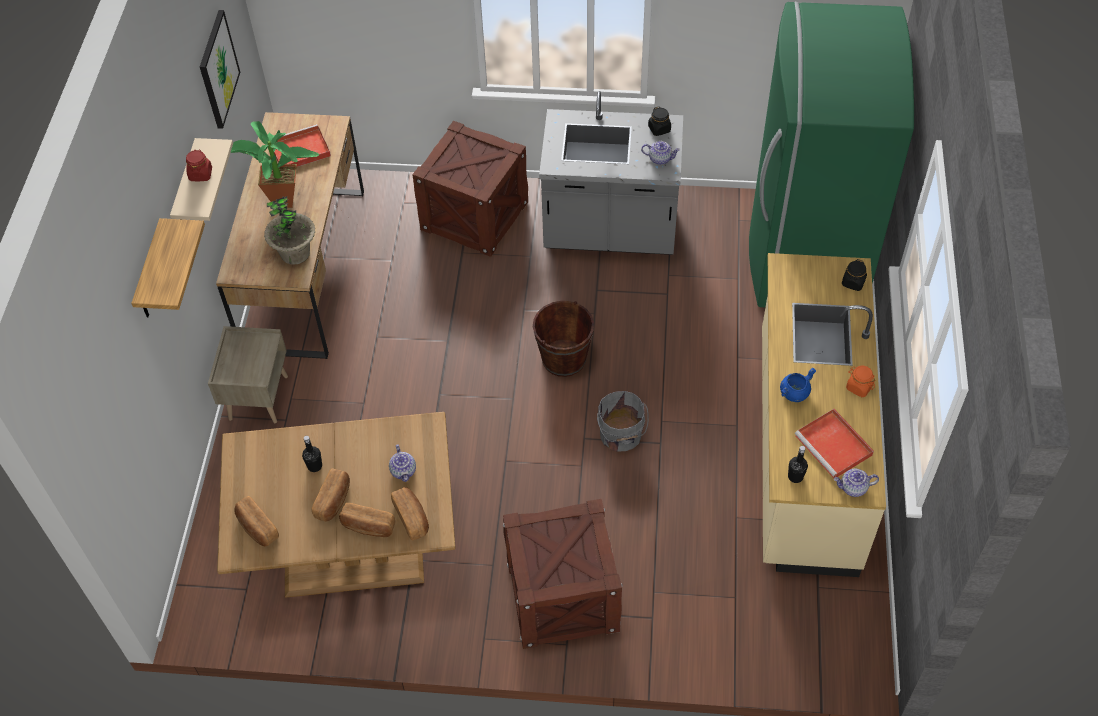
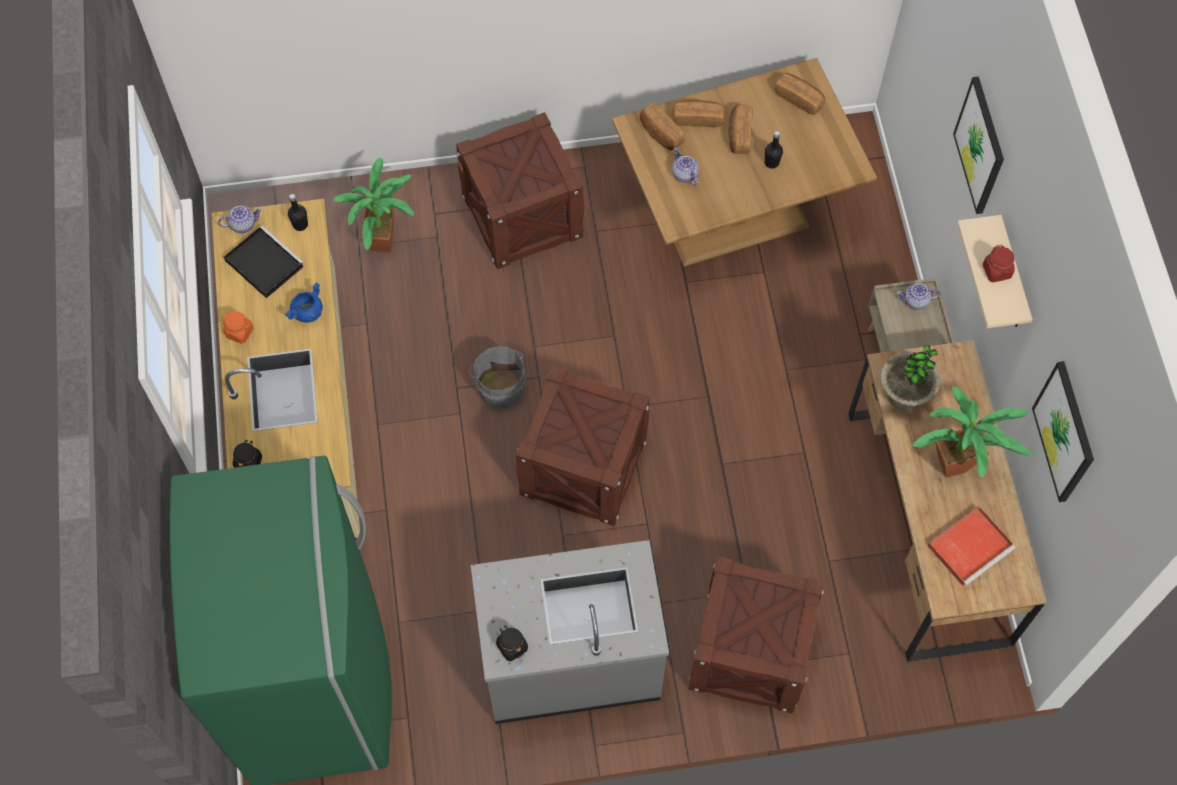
camera: 165 degrees right, 10 degrees up
shelf [131,218,205,318] -> picture [953,77,1004,214]
brown bucket [533,301,594,377] -> crate [516,366,650,526]
teapot [641,141,680,165] -> teapot moved to [897,283,941,310]
red tray [795,409,874,478] -> black tray [224,225,304,298]
none -> potted plant [333,157,414,252]

